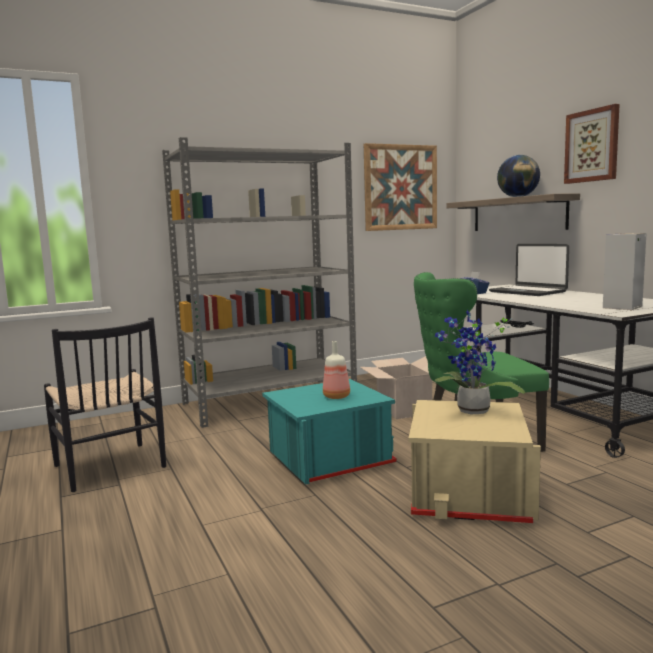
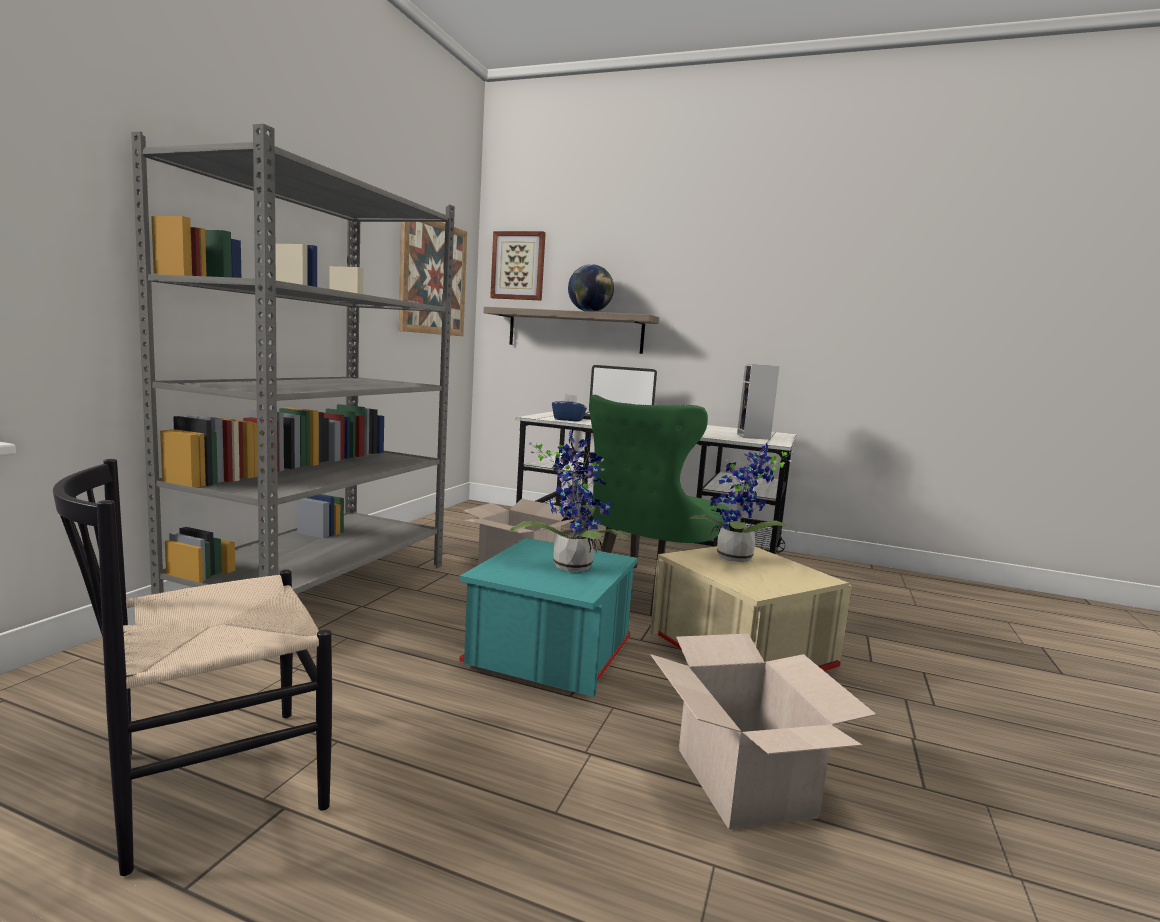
camera: 45 degrees left, 0 degrees up
black chair [44,317,166,492] -> black chair turned 135 degrees clockwise [53,459,332,876]
bottle [323,341,350,399] -> potted plant [509,430,629,572]
picture [564,104,620,184] -> picture moved to [490,231,546,301]
none -> cardboard box [651,634,876,829]

